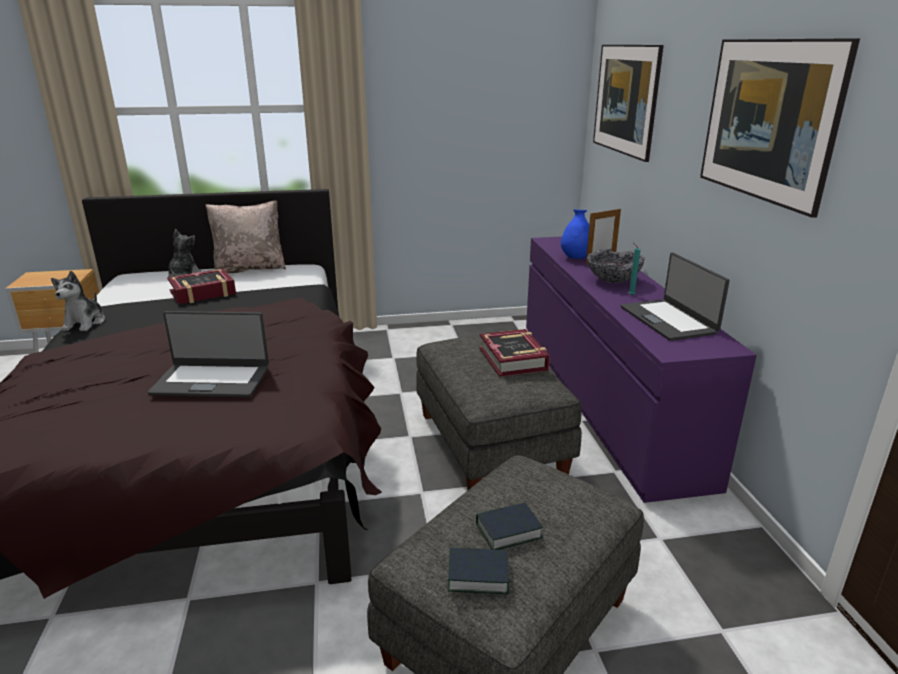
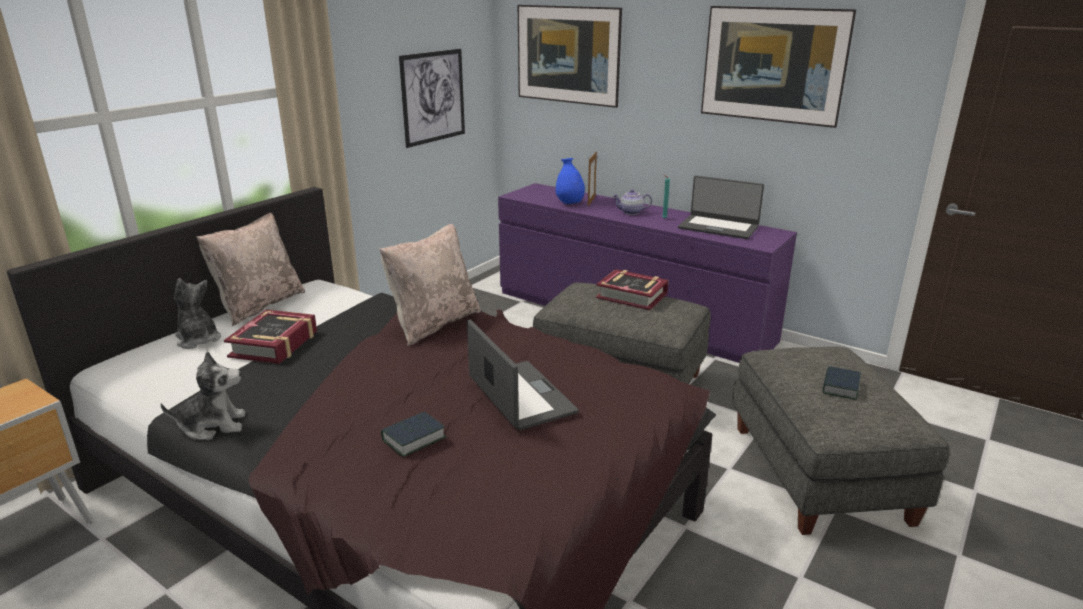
camera: 45 degrees left, 0 degrees up
plush toy [51,271,105,331] -> plush toy turned 60 degrees counterclockwise [160,351,246,440]
laptop [148,311,269,397] -> laptop turned 75 degrees counterclockwise [467,319,579,430]
book [448,548,509,595] -> book moved to [381,412,447,457]
bowl [587,249,645,283] -> teapot [612,189,652,215]
none -> beige pillow [380,224,481,346]
none -> picture [399,49,465,148]

